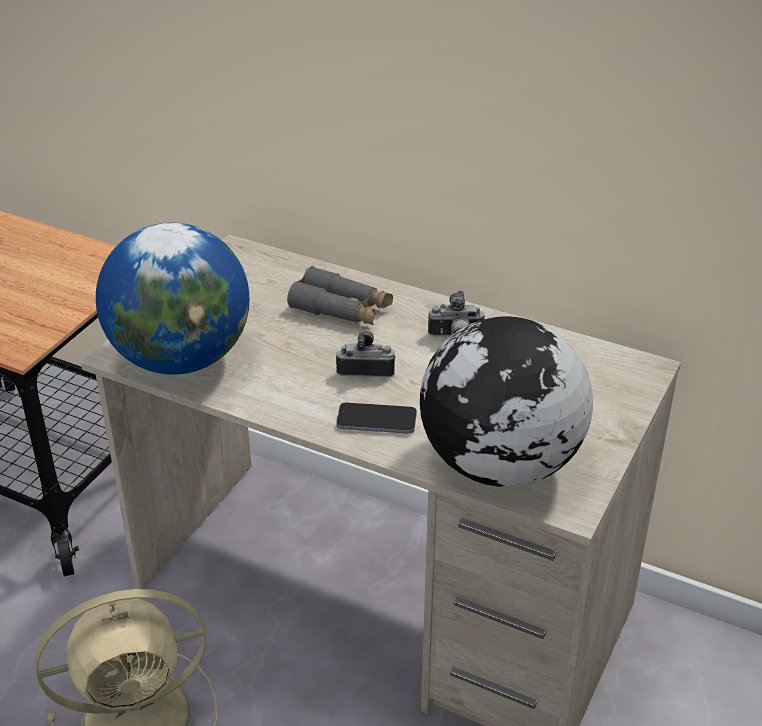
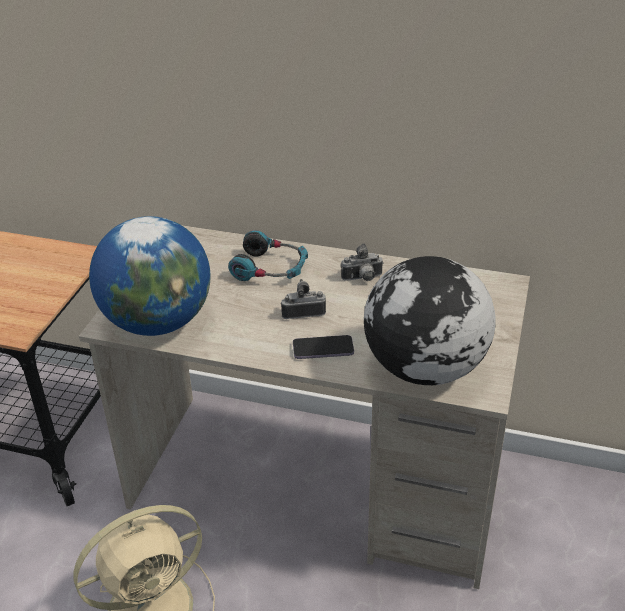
camera: 10 degrees left, 0 degrees up
grey binoculars [287,266,393,325] -> headphones [228,230,308,281]

